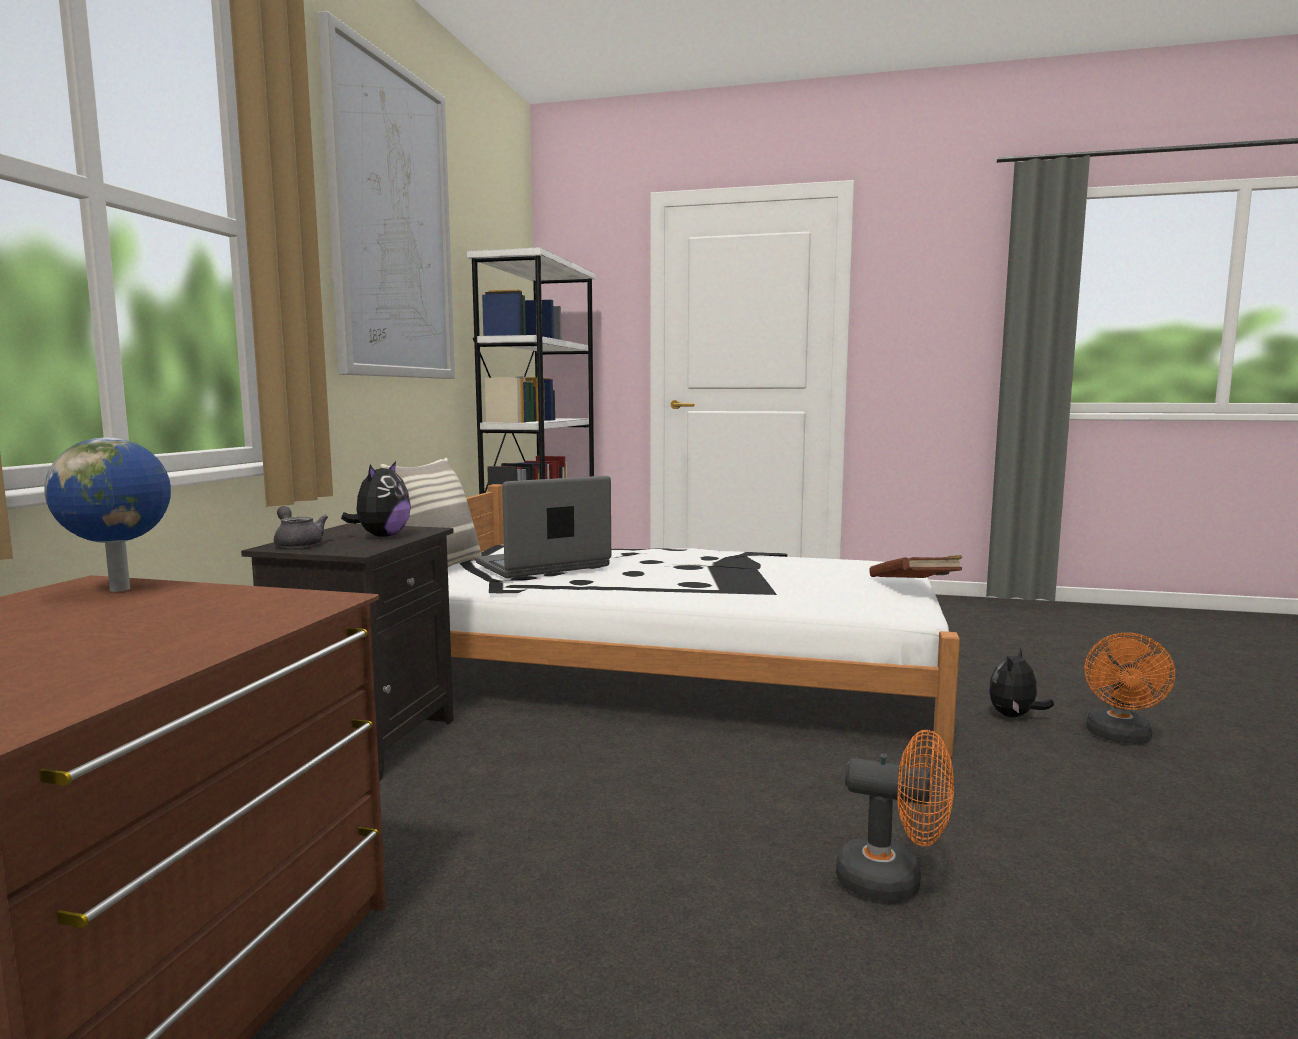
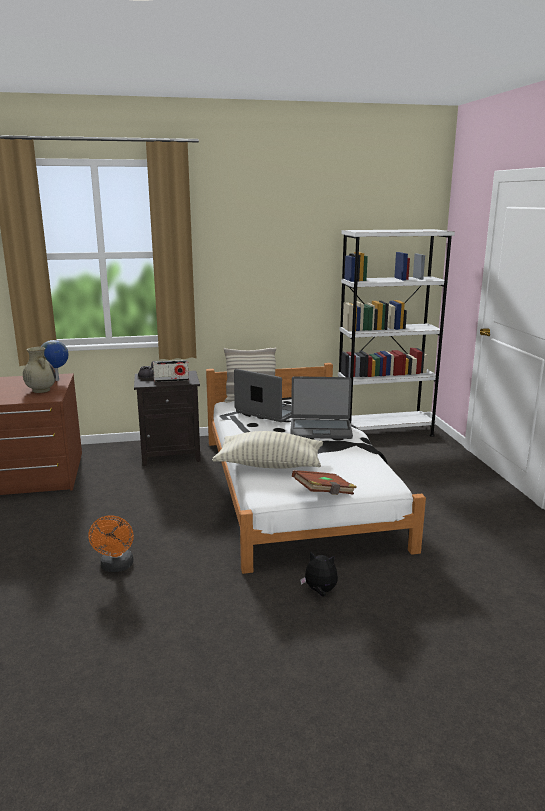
camera: 65 degrees right, 10 degrees up
picture [318,11,455,379] -> none
plush toy [341,461,411,537] -> radio [153,360,189,382]
orange fan [1084,633,1175,744] -> none
none -> beige vase [23,347,56,393]
none -> pillow [212,431,323,468]
none -> laptop [290,376,353,439]

